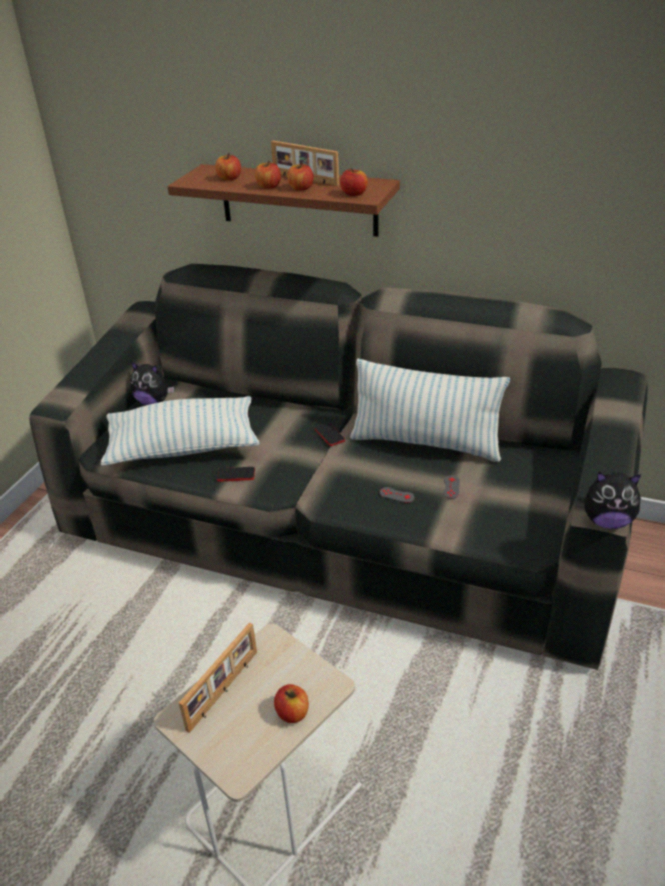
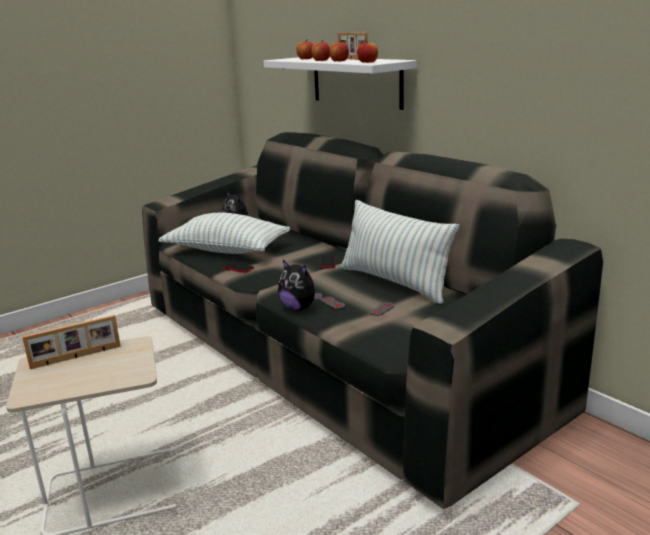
camera: 30 degrees right, 15 degrees down
brown shelf [167,164,400,237] -> white shelf [264,57,417,110]
apple [274,684,309,723] -> none
plush toy [584,472,642,529] -> plush toy moved to [278,260,322,311]

